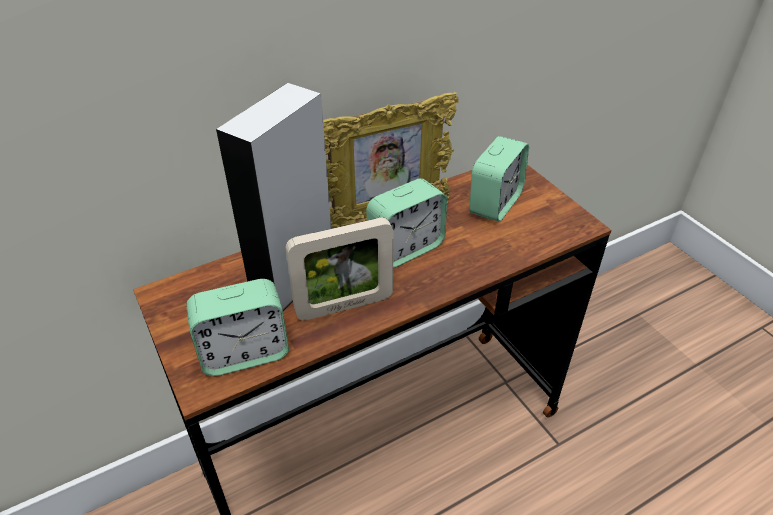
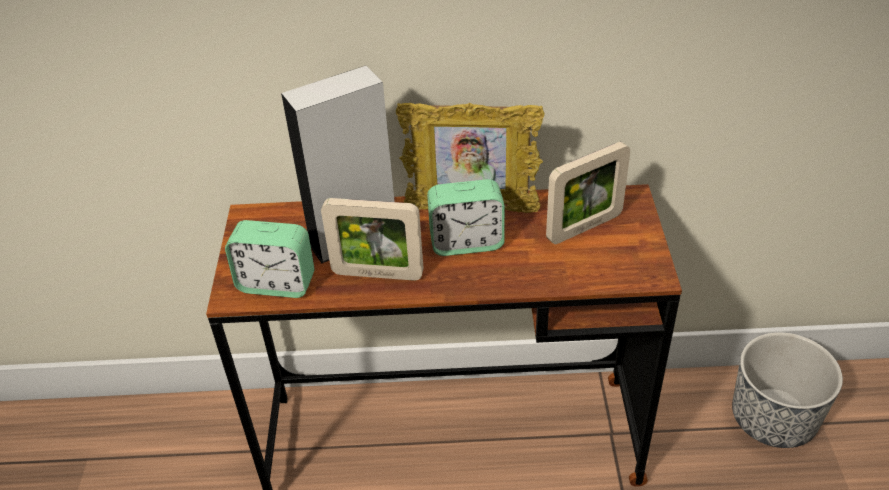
camera: 30 degrees right, 0 degrees up
alarm clock [469,136,529,222] -> picture frame [546,142,630,244]
none -> planter [732,332,843,448]

